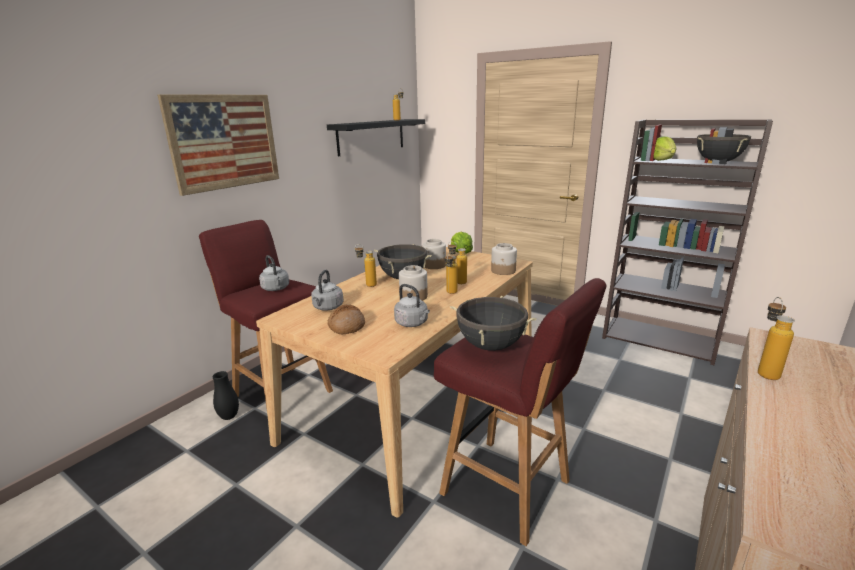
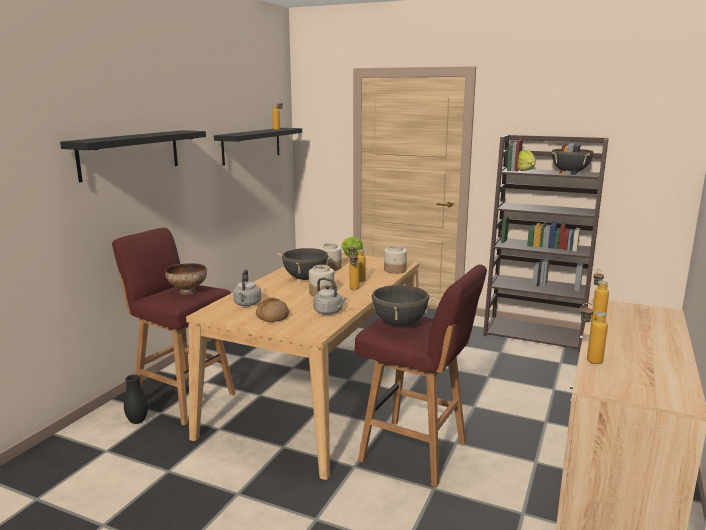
camera: 10 degrees left, 5 degrees down
picture [157,94,279,196] -> black shelf [60,130,206,182]
grey kettle [259,255,289,291] -> bowl [165,263,207,295]
bottle [355,244,377,287] -> bottle moved to [580,303,608,364]

